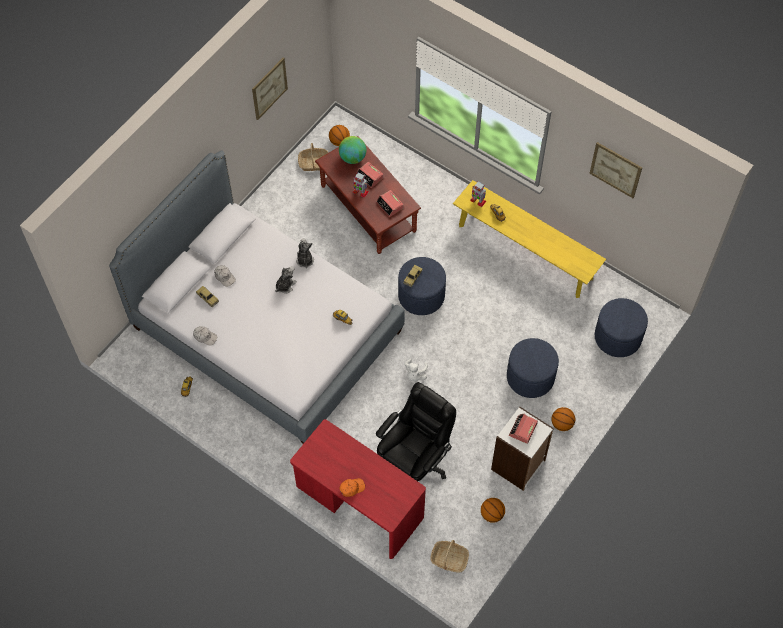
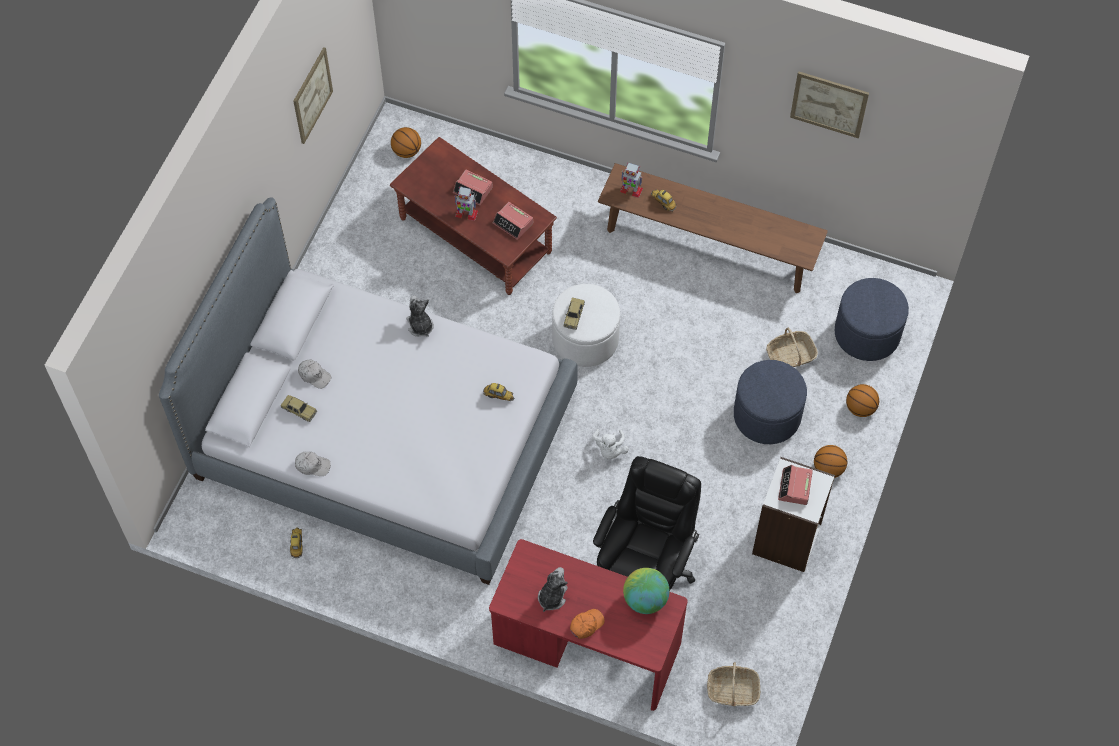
camera: 15 degrees left, 0 degrees up
plush toy [275,266,297,294] -> plush toy moved to [538,567,568,612]
basket [298,143,328,171] -> basket moved to [766,328,818,367]
globe [339,136,367,164] -> globe moved to [623,568,670,614]
blue ottoman [398,257,446,315] -> white ottoman [552,284,620,367]
yellow bench [453,180,606,298] -> brown bench [598,163,828,293]
basketball [481,498,505,523] -> basketball moved to [846,384,879,417]

